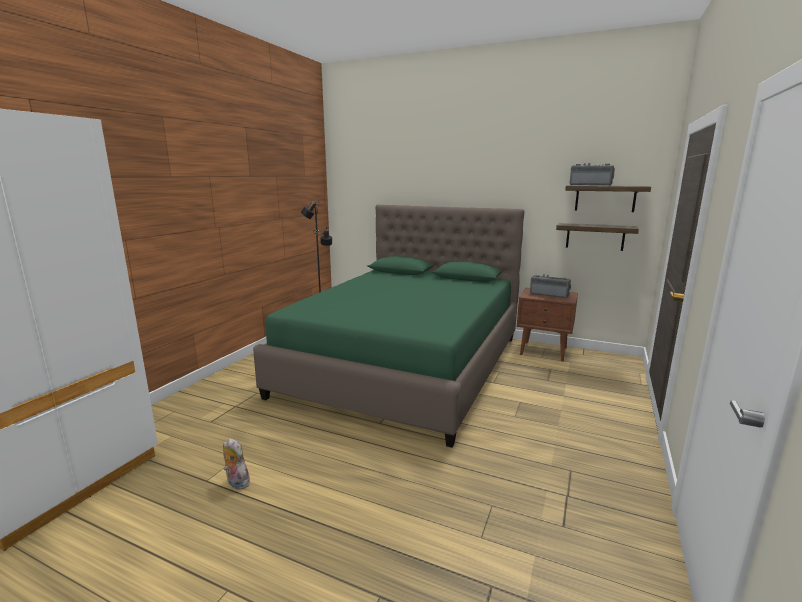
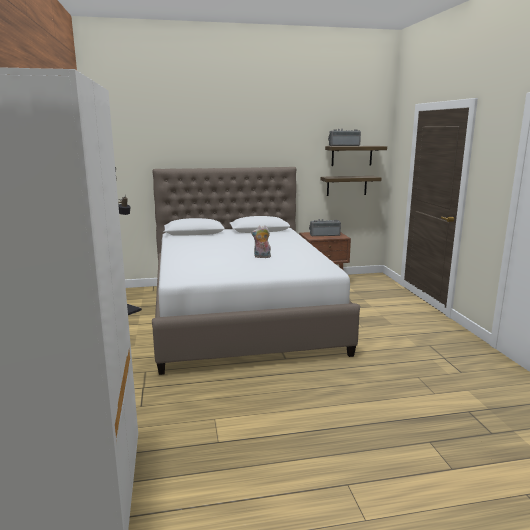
camera: 35 degrees left, 0 degrees up
plush toy [223,438,250,490] -> plush toy moved to [251,225,271,258]
green bed [253,205,524,447] -> white bed [152,167,360,375]

